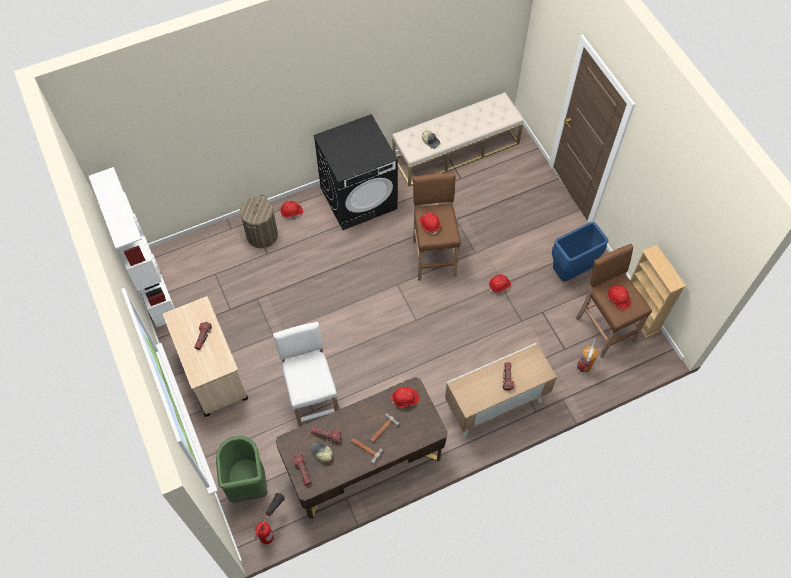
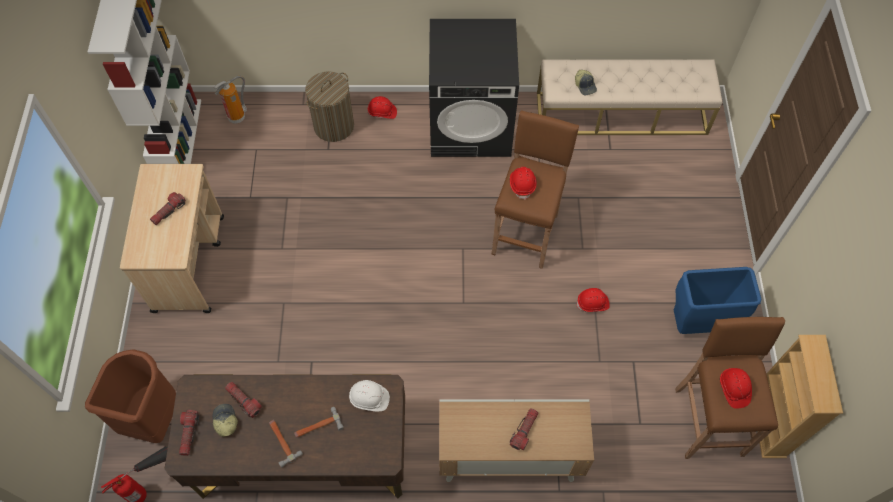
camera: 25 degrees right, 0 degrees up
green trash can [216,436,268,503] -> brown trash can [85,350,176,443]
white stool [273,321,339,427] -> none
red hard hat [392,387,419,407] -> white hard hat [349,380,390,412]
fire extinguisher [576,338,598,375] -> fire extinguisher moved to [214,76,247,124]

